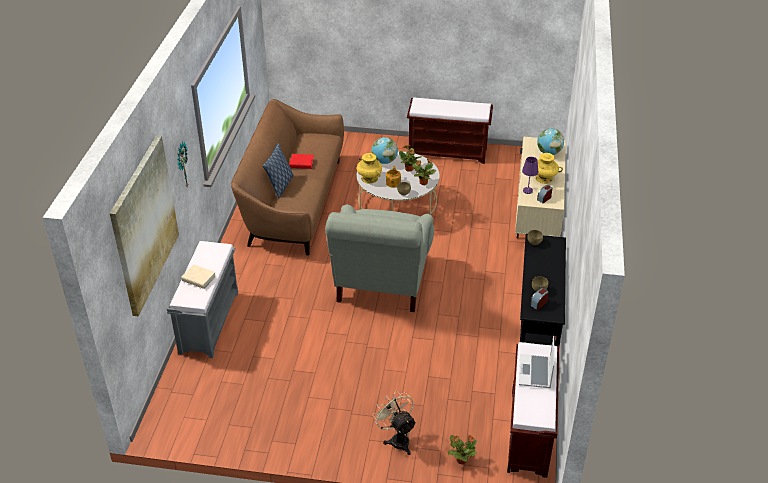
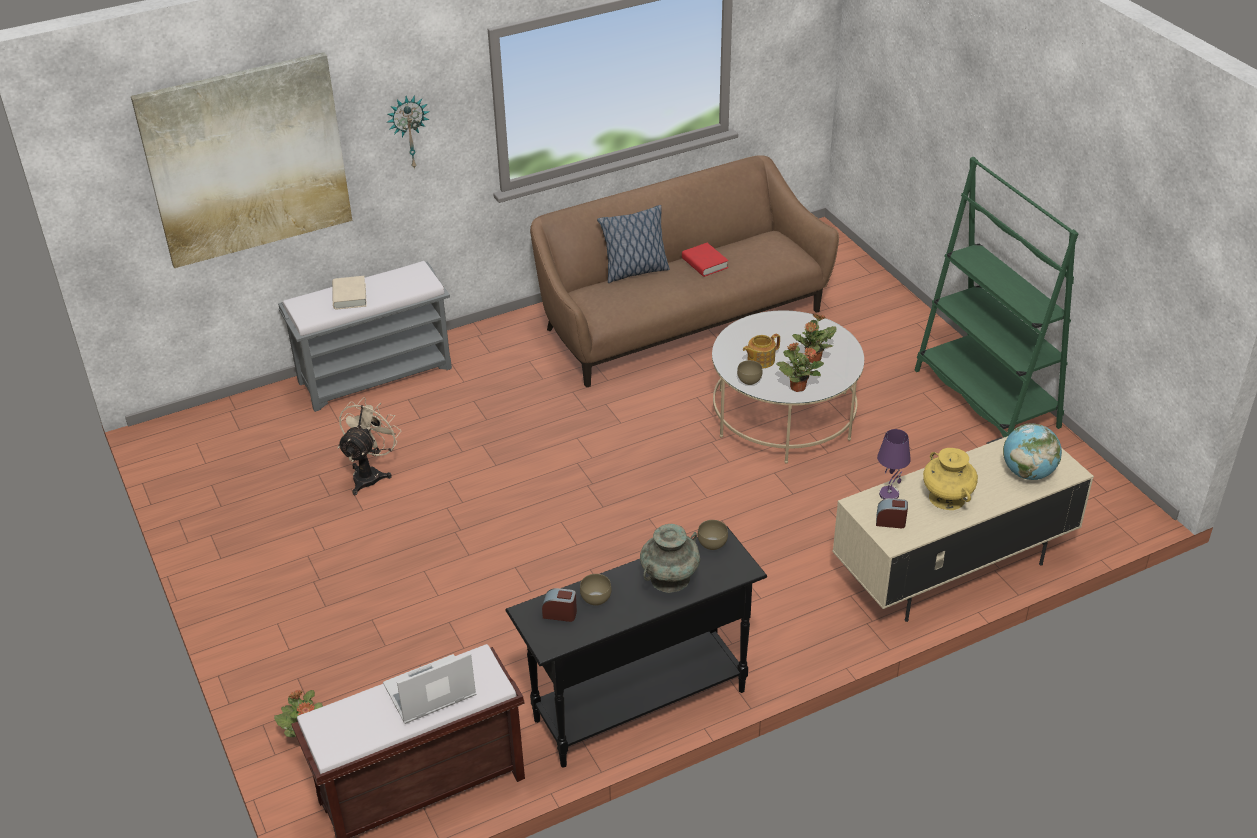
camera: 55 degrees right, 0 degrees up
grey armchair [325,204,434,312] -> none
yellow vase [357,153,382,184] -> none
globe [371,137,398,164] -> none
beige fan [372,391,416,455] -> beige fan moved to [338,397,401,495]
brown bench [407,97,493,164] -> green bookcase [914,156,1078,437]
none -> turquoise vase [640,524,700,593]

